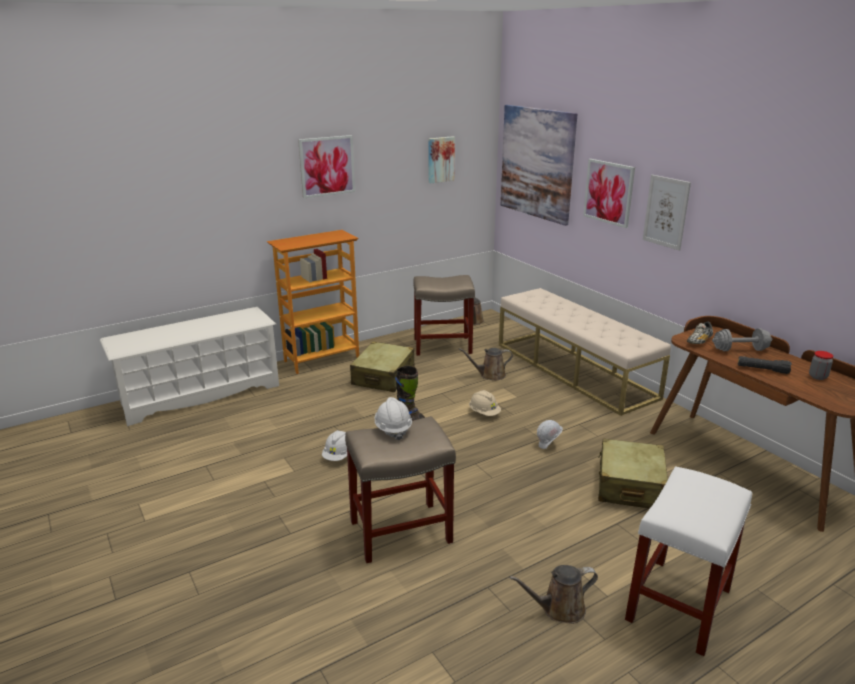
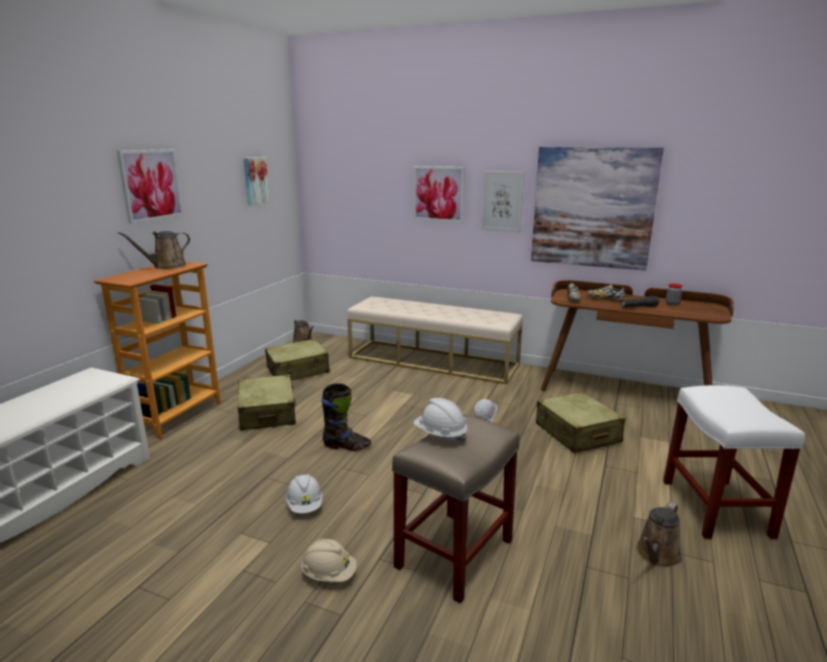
camera: 35 degrees left, 5 degrees down
beige stool [413,275,475,356] -> beige suitcase [265,339,330,380]
brown watering can [459,348,513,380] -> brown watering can moved to [118,231,190,269]
beige hard hat [469,390,501,416] -> beige hard hat moved to [301,539,357,582]
picture [501,105,577,226] -> picture moved to [531,147,664,271]
grey dumbbell [712,328,772,351] -> shoe [587,284,625,300]

